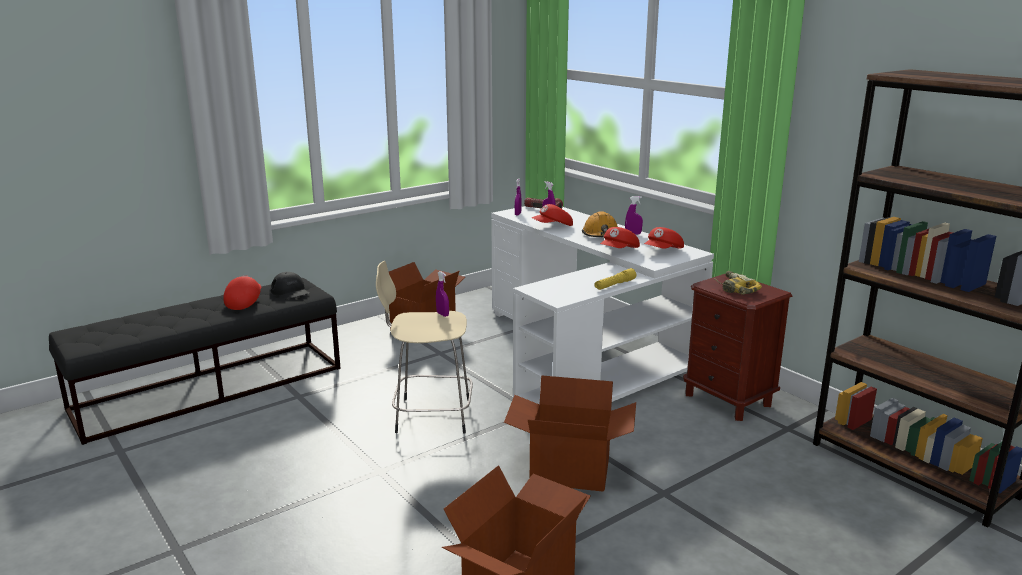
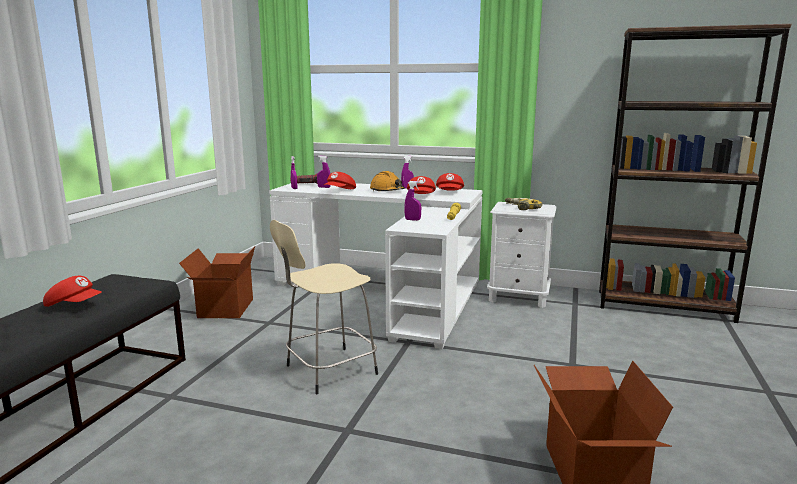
camera: 35 degrees left, 5 degrees down
red cap [223,275,261,310] -> red cap turned 135 degrees clockwise [43,276,102,307]
black cap [271,272,310,299] -> none
purple spray bottle [436,271,449,317] -> purple spray bottle moved to [404,181,421,221]
cardboard box [504,375,636,492] -> none
brown nightstand [683,274,792,421] -> white nightstand [487,202,557,308]

